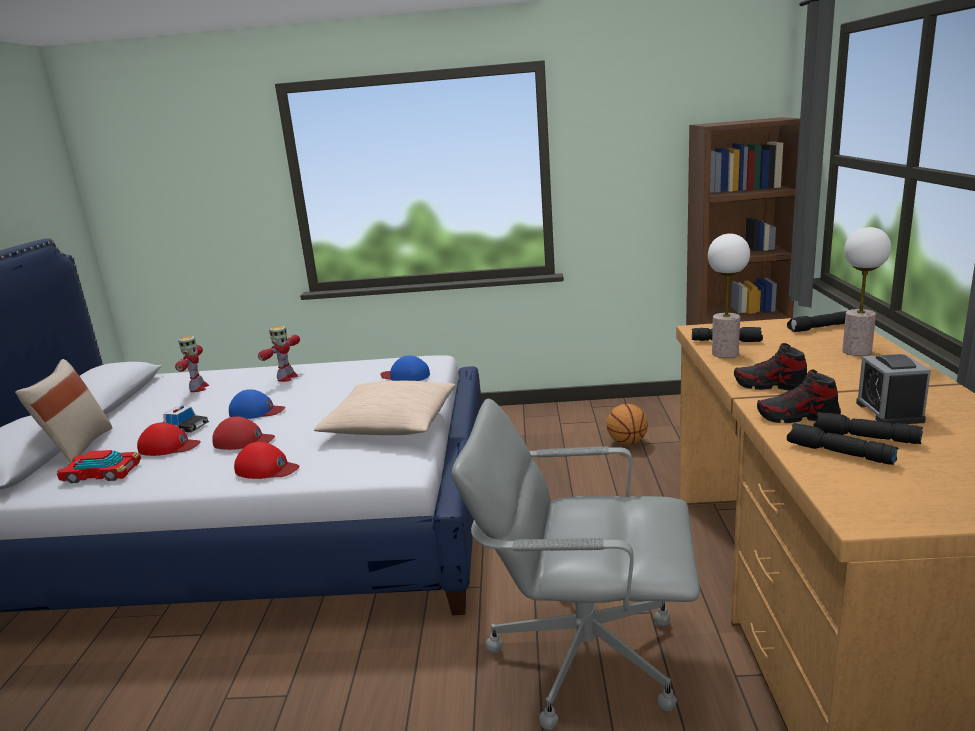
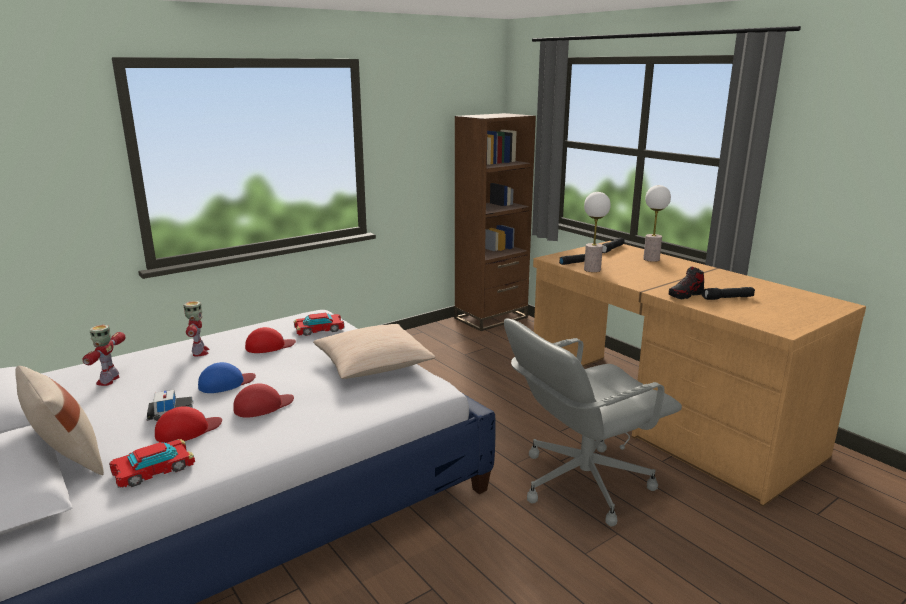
camera: 40 degrees left, 0 degrees up
toy robot [175,336,209,392] -> toy robot turned 135 degrees counterclockwise [83,325,125,386]
red cap [234,442,299,479] -> red cap moved to [245,327,296,353]
blue cap [380,355,430,381] -> toy car [294,313,344,336]
basketball [606,404,648,445] -> none
shoe [734,343,807,391] -> none
black flashlight [787,423,898,465] -> none
alarm clock [856,354,931,425] -> none

